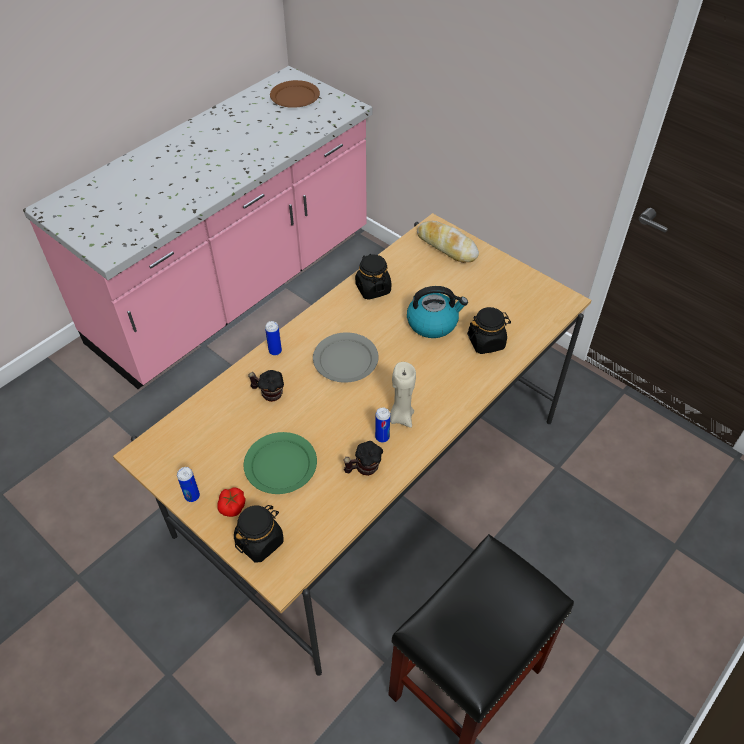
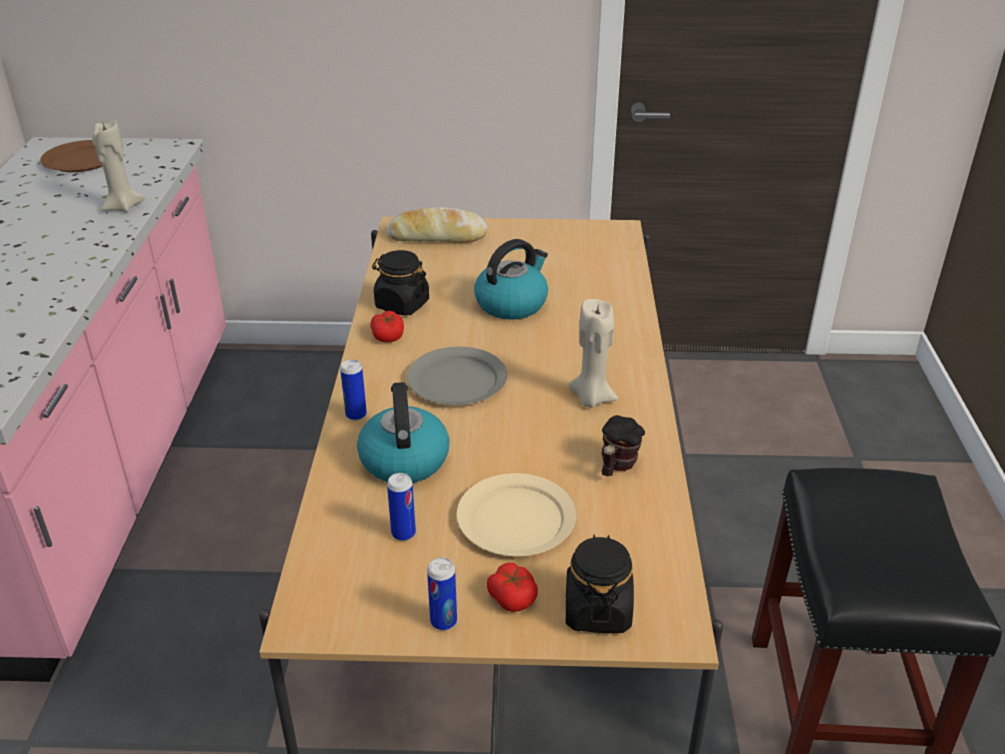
camera: 40 degrees left, 15 degrees down
green plate [244,432,317,494] -> beige plate [457,473,576,556]
mug [248,370,284,402] -> kettle [357,382,450,483]
can [375,407,390,443] -> can moved to [387,473,416,541]
black jar [467,307,511,354] -> none
none -> beige candle [92,120,145,212]
none -> tomato [370,311,404,342]

